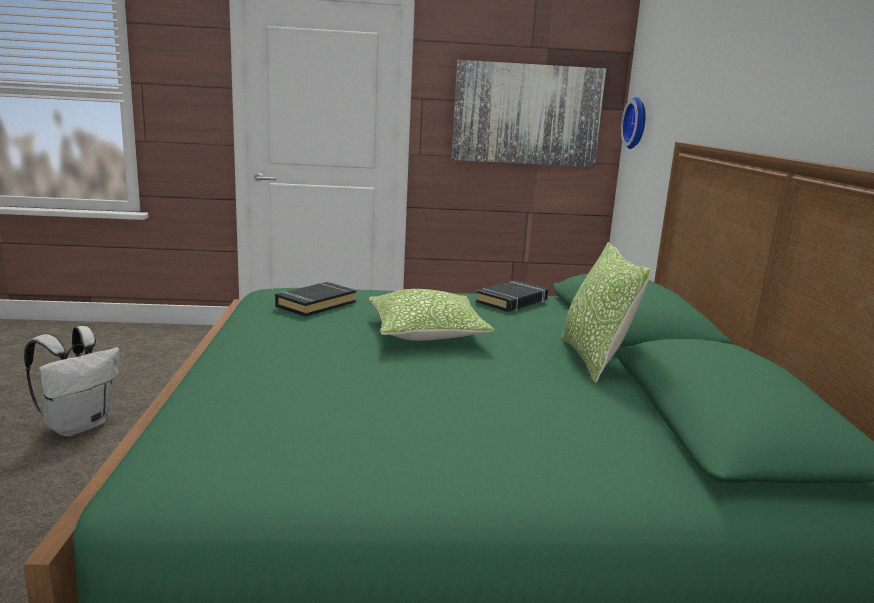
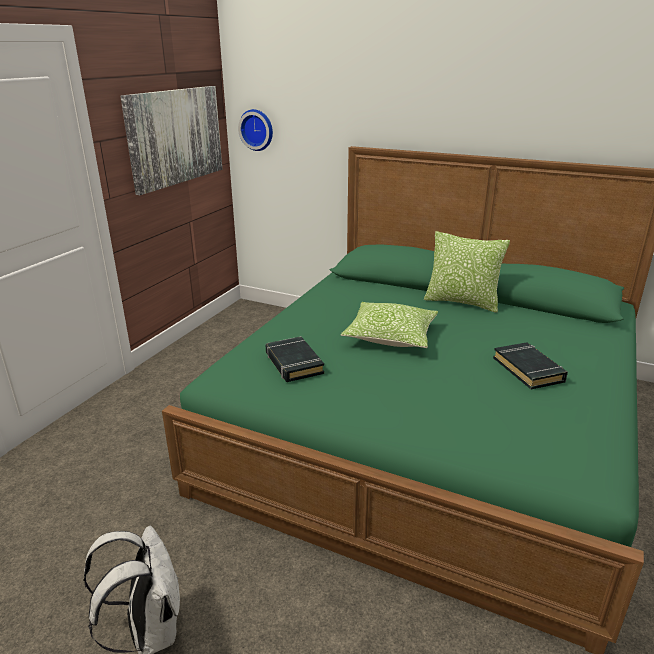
camera: 60 degrees left, 10 degrees up
black book [476,280,548,312] -> black book moved to [493,342,568,389]

